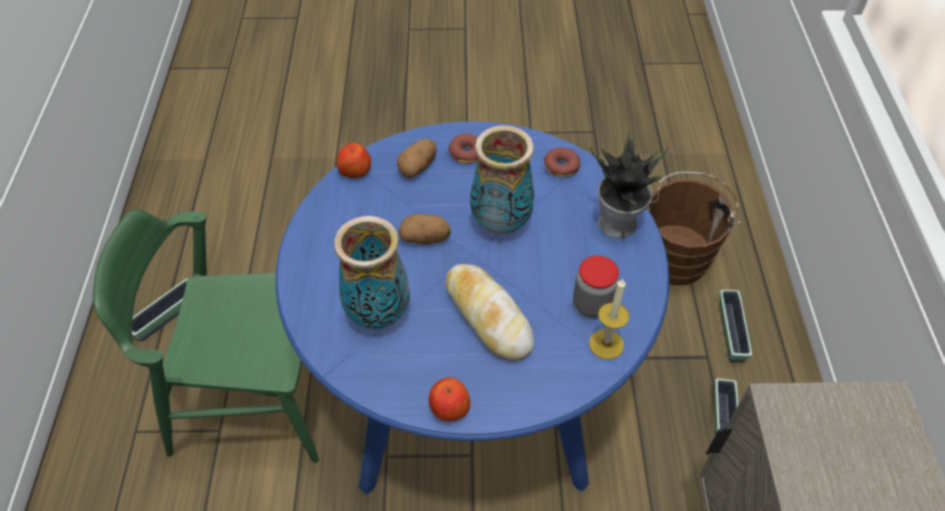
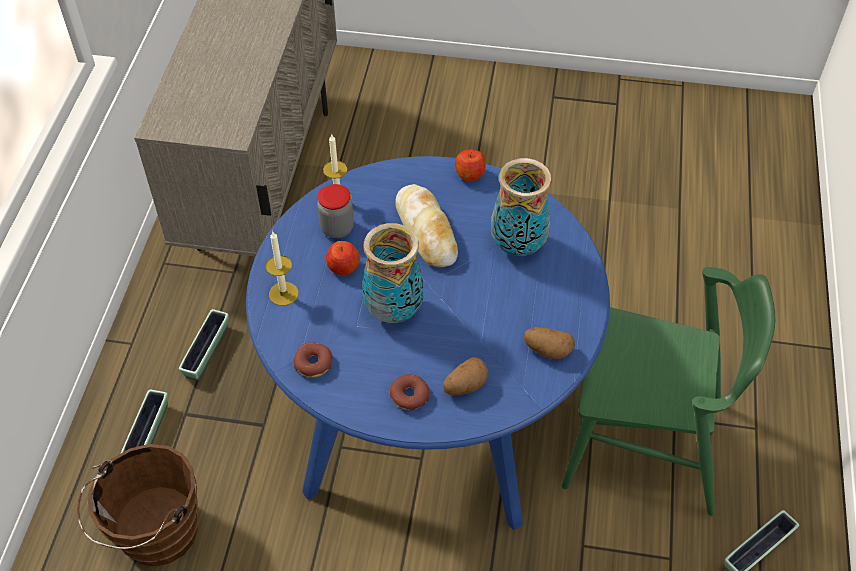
camera: 170 degrees left, 0 degrees up
apple [336,143,371,178] -> apple moved to [326,241,360,275]
potato [398,214,451,244] -> potato moved to [524,327,575,359]
potted plant [590,130,668,238] -> candle [266,232,299,306]

